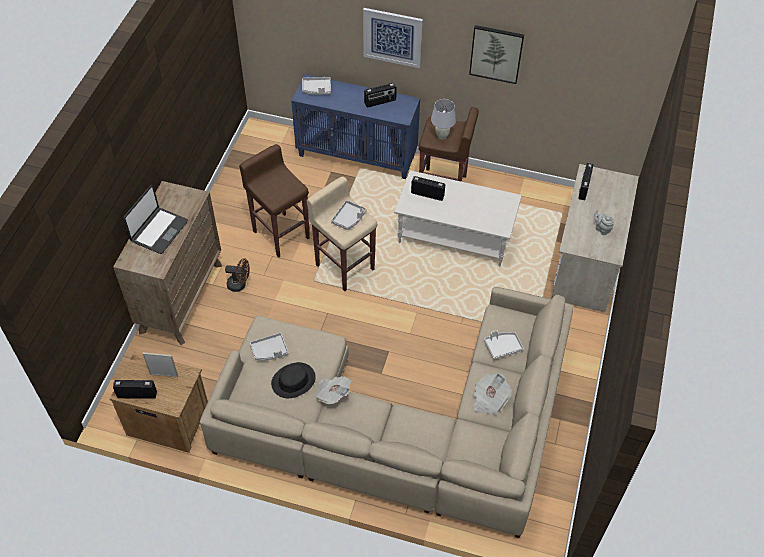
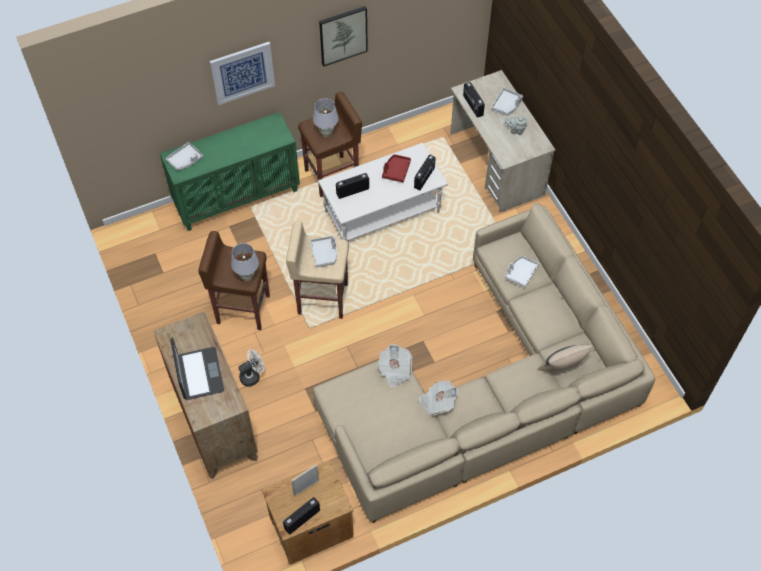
camera: 40 degrees left, 5 degrees up
brown fan [225,258,250,292] -> white fan [238,349,264,387]
grey tray [250,333,289,361] -> grey tray moved to [491,88,523,116]
black hat [271,362,316,398] -> none
blue cabinet [291,74,420,179] -> green cabinet [160,112,300,231]
radio [364,83,397,108] -> radio moved to [414,154,436,190]
newspaper [473,373,512,415] -> newspaper moved to [378,344,412,388]
none -> white table lamp [231,243,259,281]
none -> red tray [382,154,411,182]
none -> beige pillow [537,345,593,371]

